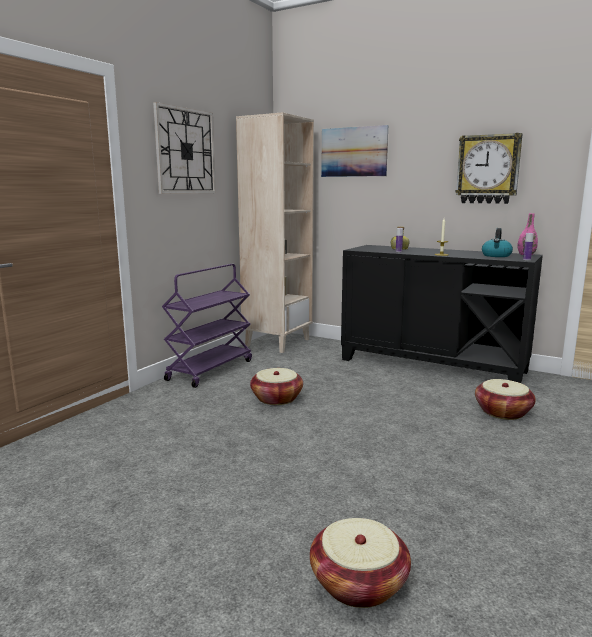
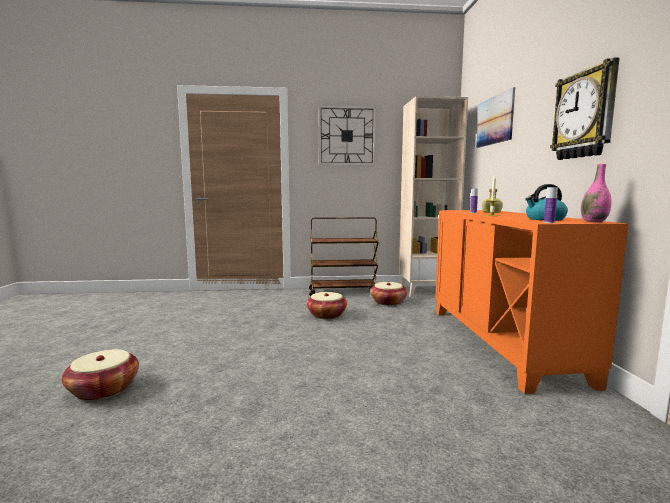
camera: 55 degrees right, 5 degrees down
purple cart [162,264,252,388] -> brown cart [309,217,379,296]
black cabinet [341,245,543,383] -> orange cabinet [435,210,628,394]
basket [475,379,536,420] -> basket moved to [370,282,407,306]

